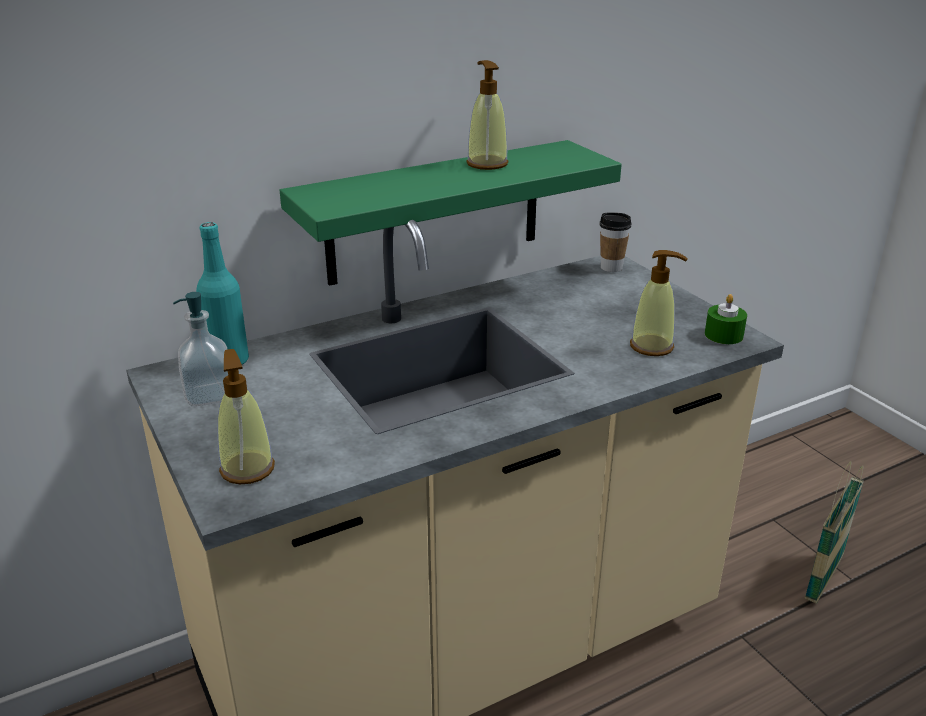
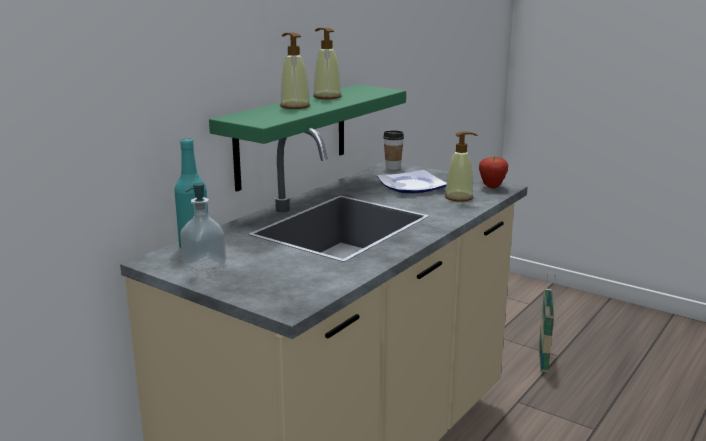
camera: 25 degrees left, 10 degrees down
soap dispenser [217,349,275,484] -> soap dispenser moved to [280,33,310,109]
green candle [705,294,747,344] -> apple [479,156,508,188]
none -> plate [377,170,447,193]

